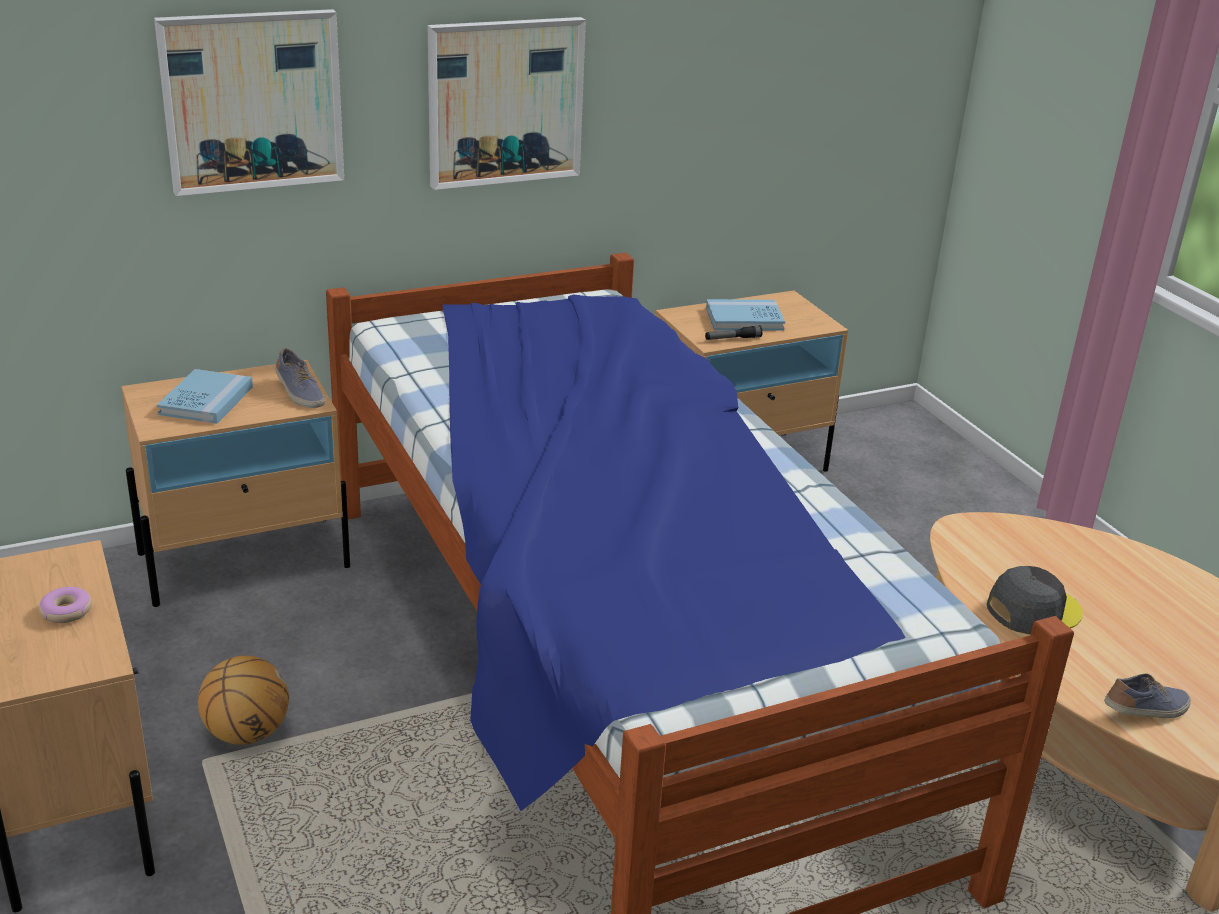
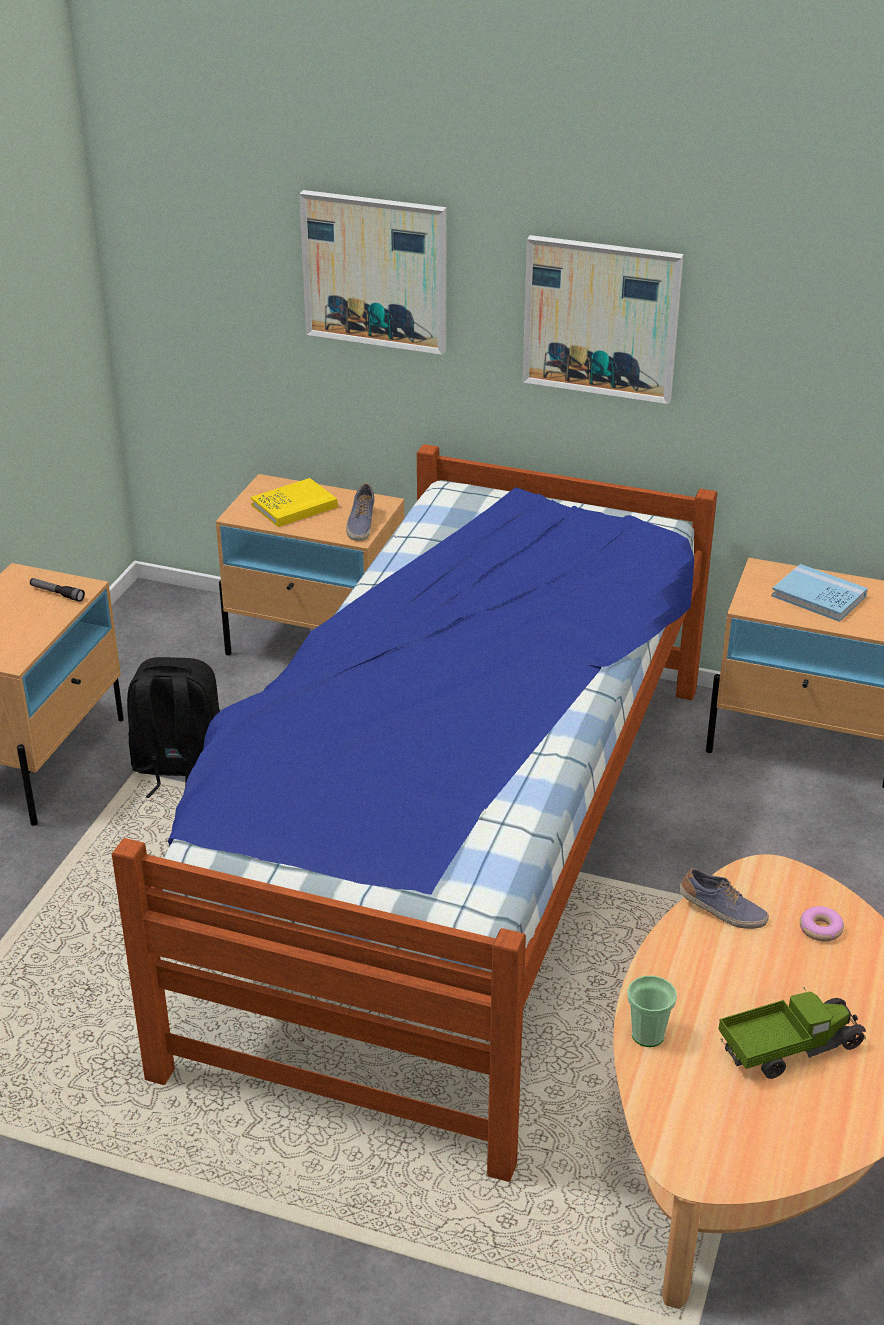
camera: 45 degrees right, 5 degrees up
donut [39,587,92,623] -> donut moved to [800,906,844,942]
blue book [157,369,253,424] -> yellow book [251,478,338,527]
basketball [198,656,289,745] -> black backpack [127,657,220,798]
flashlight [705,325,763,340] -> flashlight moved to [30,578,85,602]
grey cap [987,566,1083,634] -> none
shoe [1104,673,1191,718] -> shoe moved to [679,868,769,929]
none -> cup [627,976,677,1047]
none -> toy truck [718,988,866,1079]

